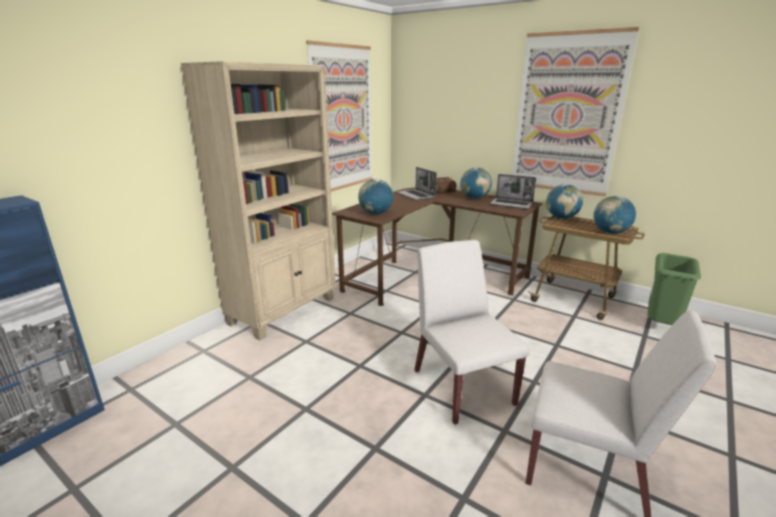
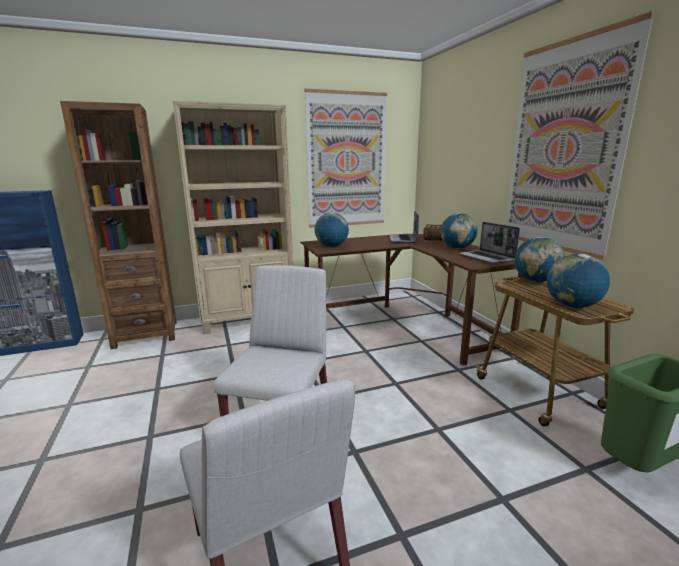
camera: 35 degrees right, 5 degrees down
none -> brown bookcase [60,101,177,349]

